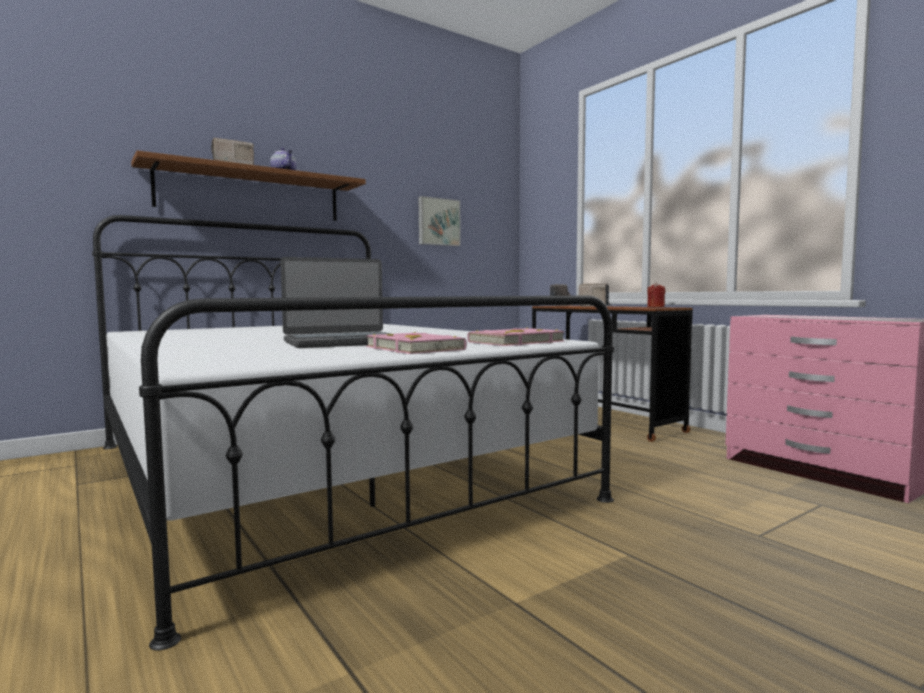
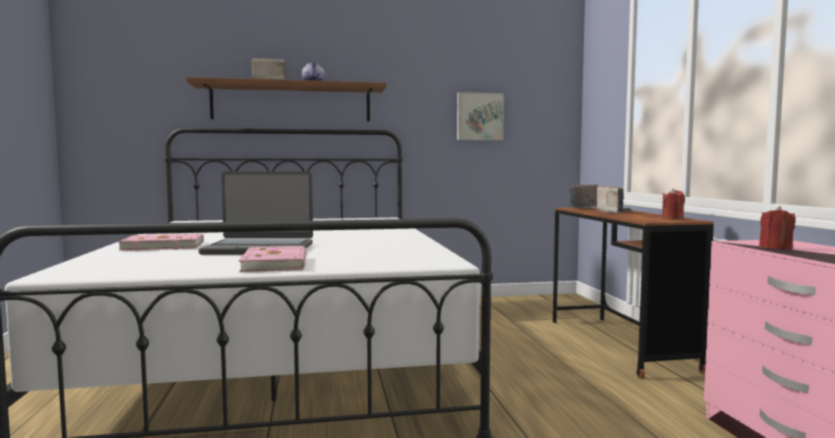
camera: 25 degrees right, 0 degrees up
pink book [467,328,565,346] -> pink book moved to [118,233,204,251]
none -> red candle [759,206,796,250]

